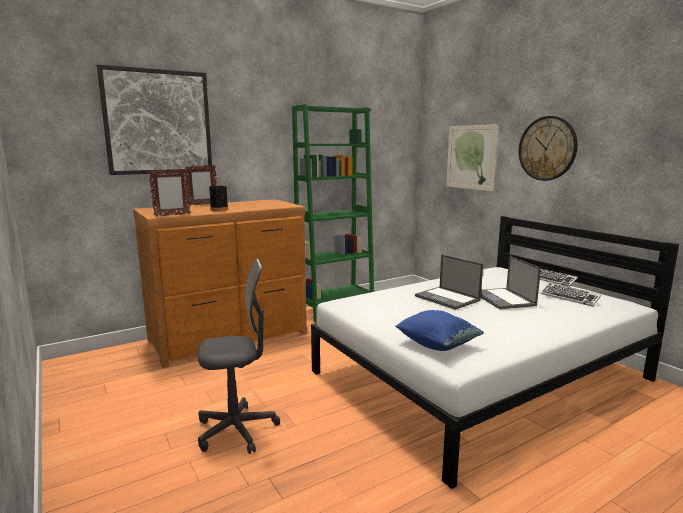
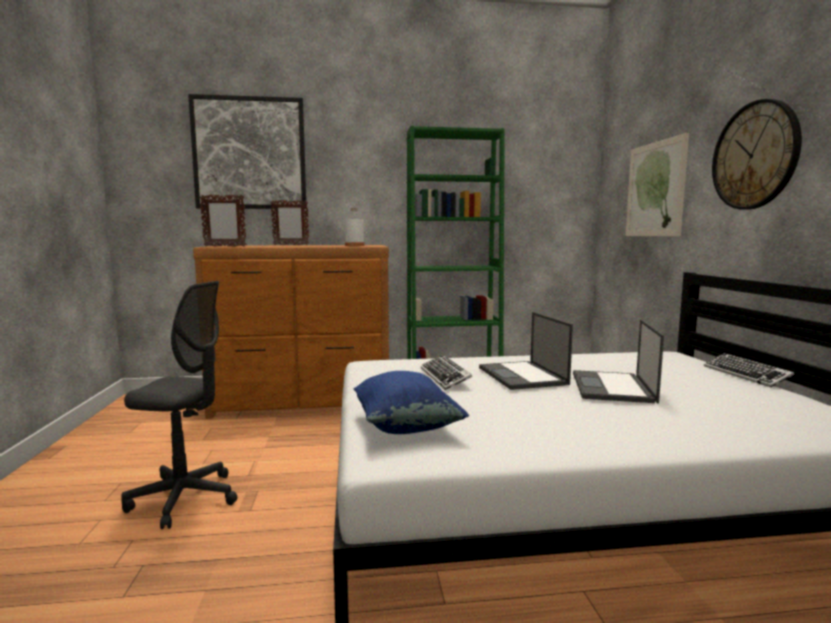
camera: 25 degrees right, 5 degrees down
black bottle [209,176,228,211] -> none
keyboard [541,283,601,307] -> keyboard moved to [421,355,472,390]
none -> white bottle [345,208,365,246]

